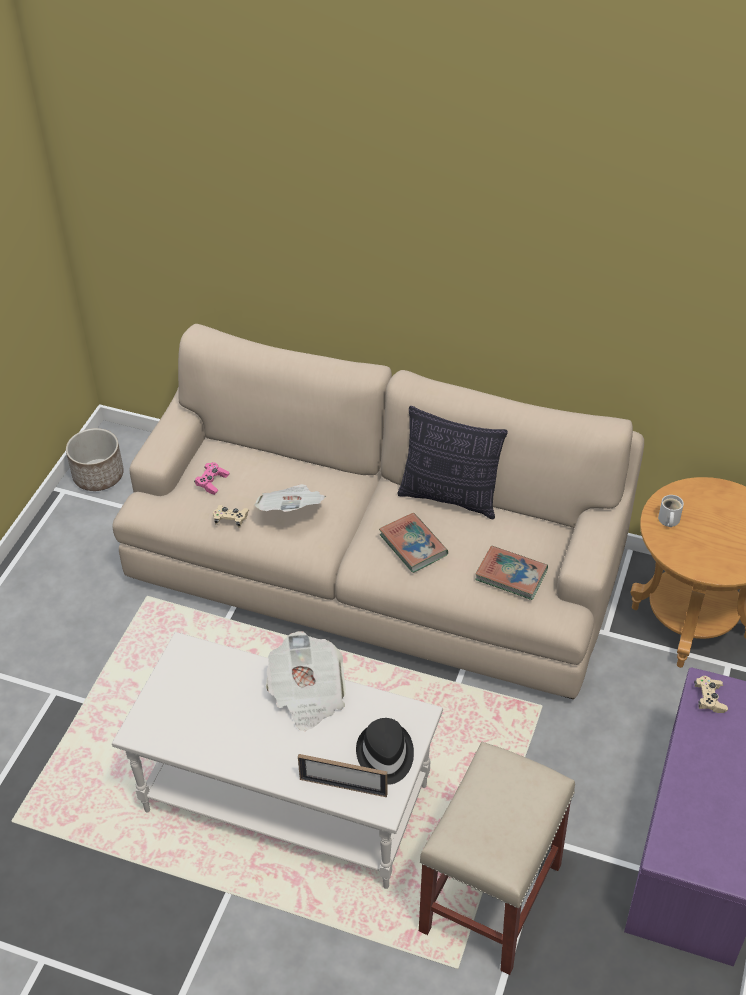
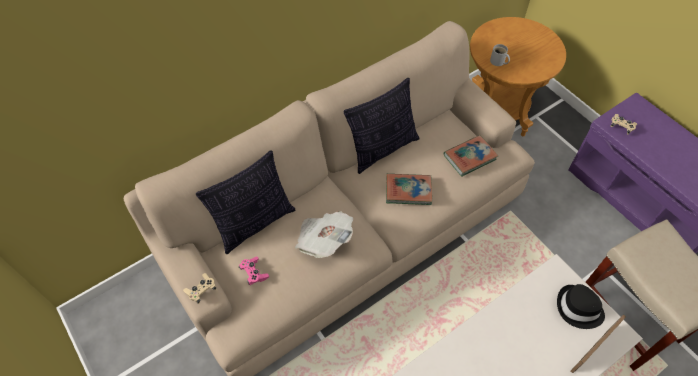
camera: 55 degrees left, 10 degrees up
planter [66,428,124,491] -> none
beige game controller [213,505,249,528] -> beige game controller moved to [183,273,217,304]
newspaper [266,631,346,731] -> none
none -> pillow [196,150,295,254]

